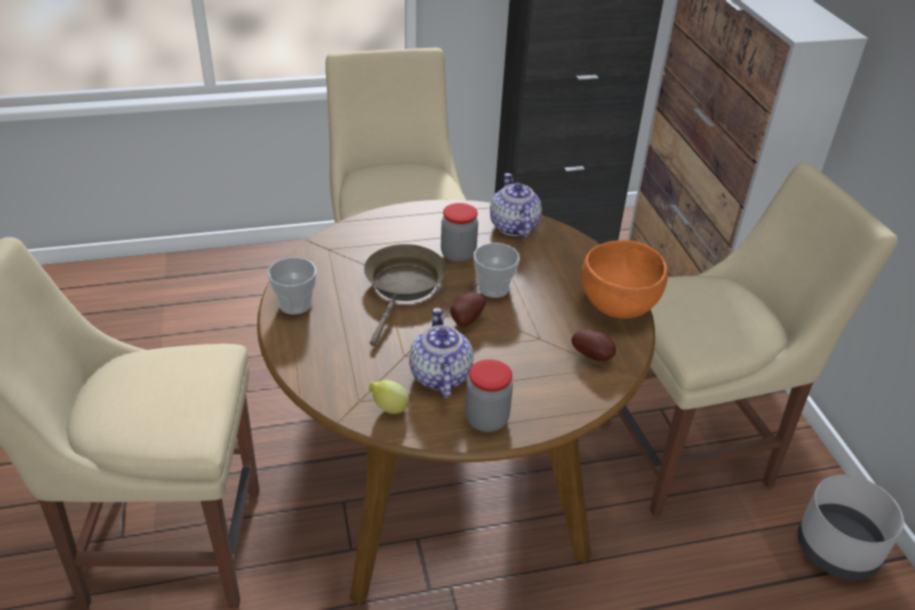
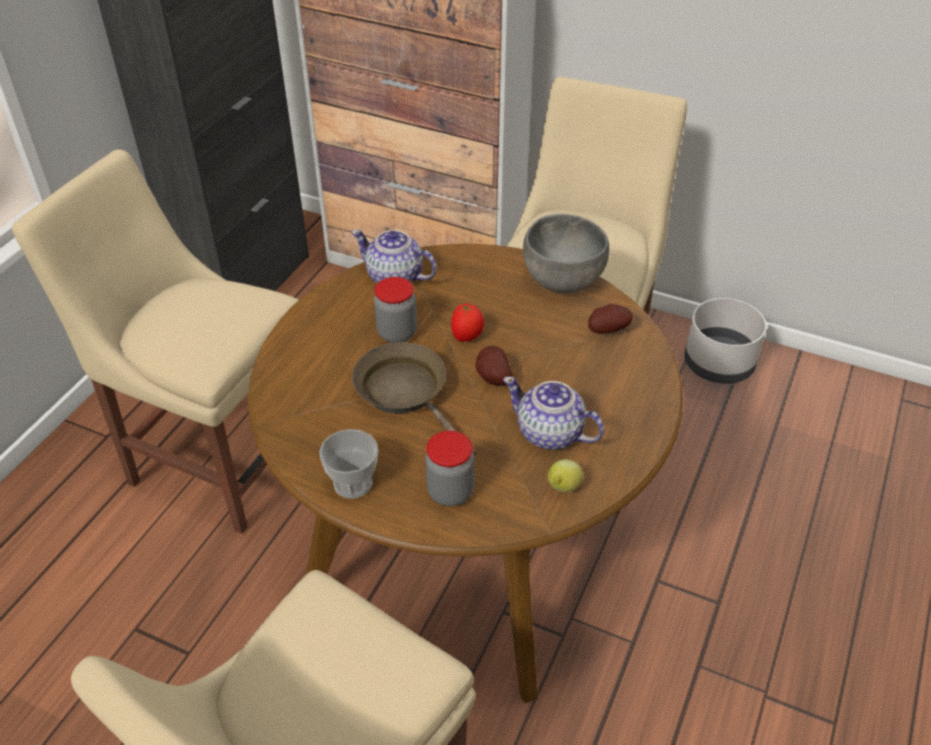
camera: 50 degrees left, 5 degrees up
jar [465,359,513,432] -> jar moved to [425,431,474,506]
cup [474,243,520,298] -> tomato [451,303,484,342]
orange bowl [582,240,668,319] -> grey bowl [523,214,609,293]

